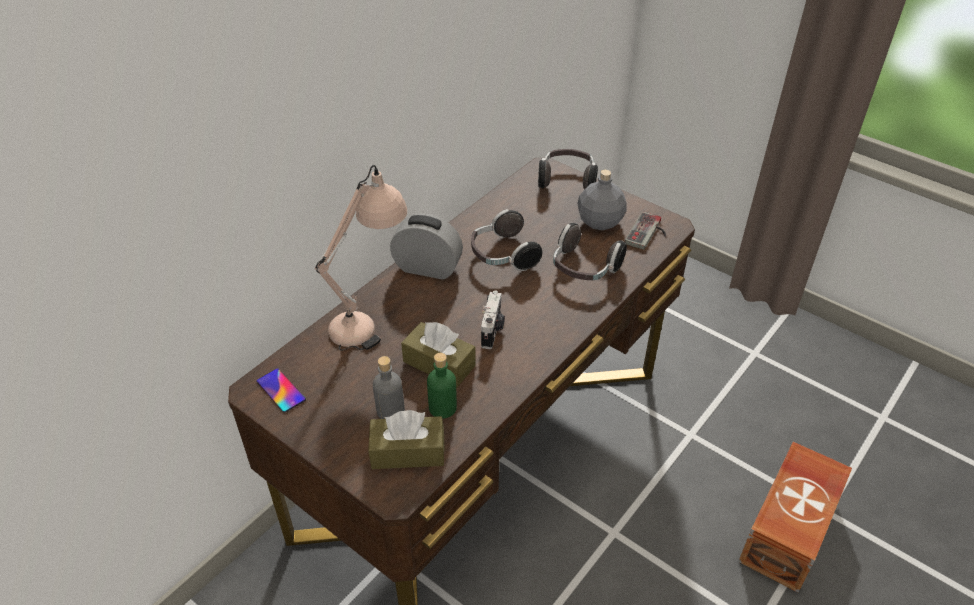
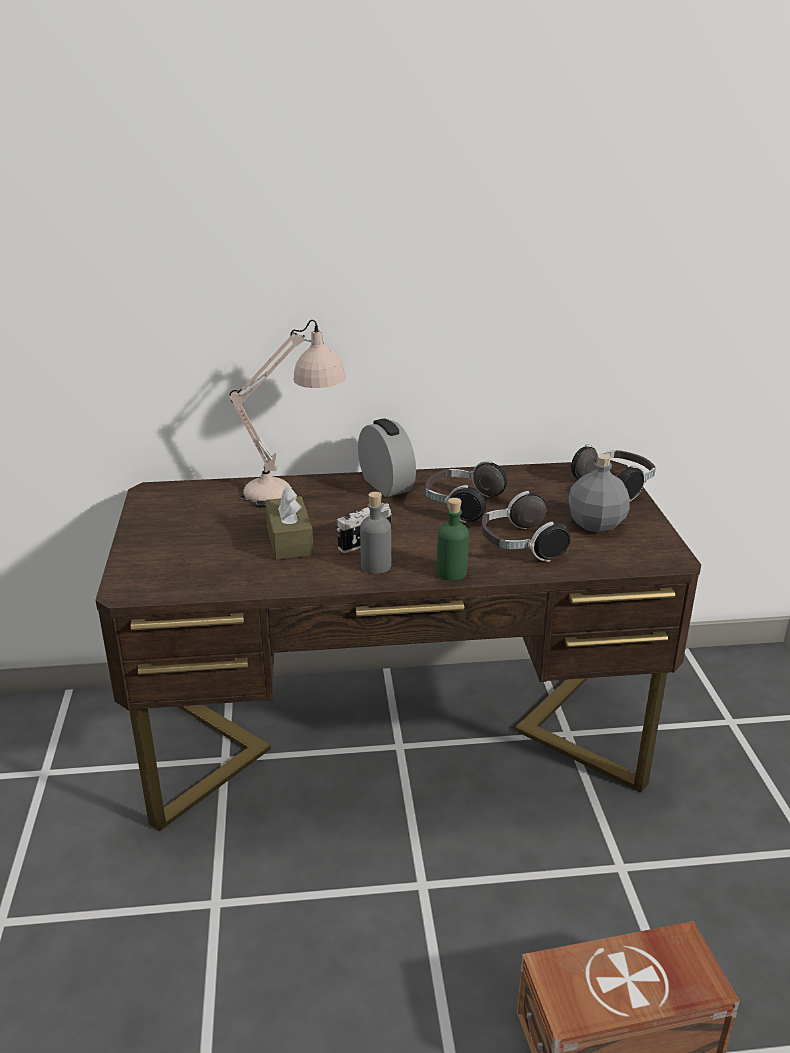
camera: 45 degrees right, 15 degrees down
phone [256,368,306,413] -> none
brown tissue box [368,410,445,469] -> none
grey bottle [373,356,405,419] -> grey bottle moved to [360,492,391,574]
green bottle [427,353,457,419] -> green bottle moved to [437,498,469,581]
game controller [625,211,666,250] -> none

